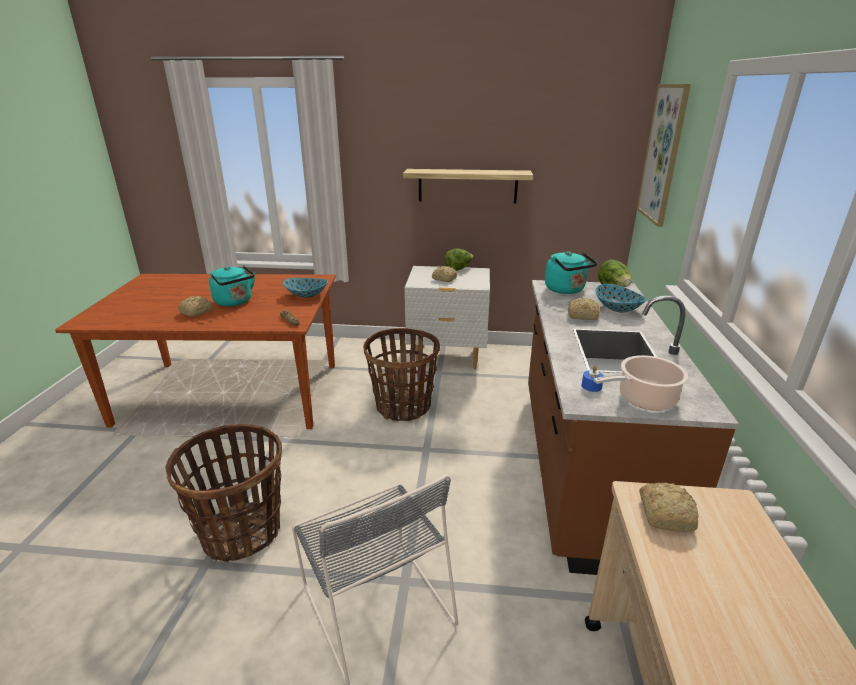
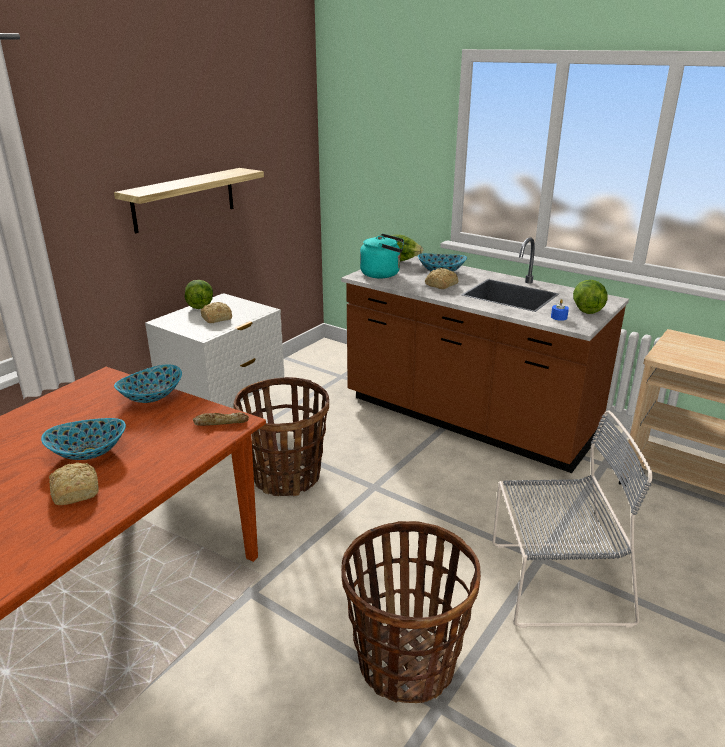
camera: 60 degrees left, 0 degrees up
turquoise kettle [209,265,255,306] -> bowl [41,418,126,460]
cooking pot [593,355,688,411] -> lettuce [573,280,608,314]
picture [637,84,691,227] -> none
bread [639,482,698,532] -> none

